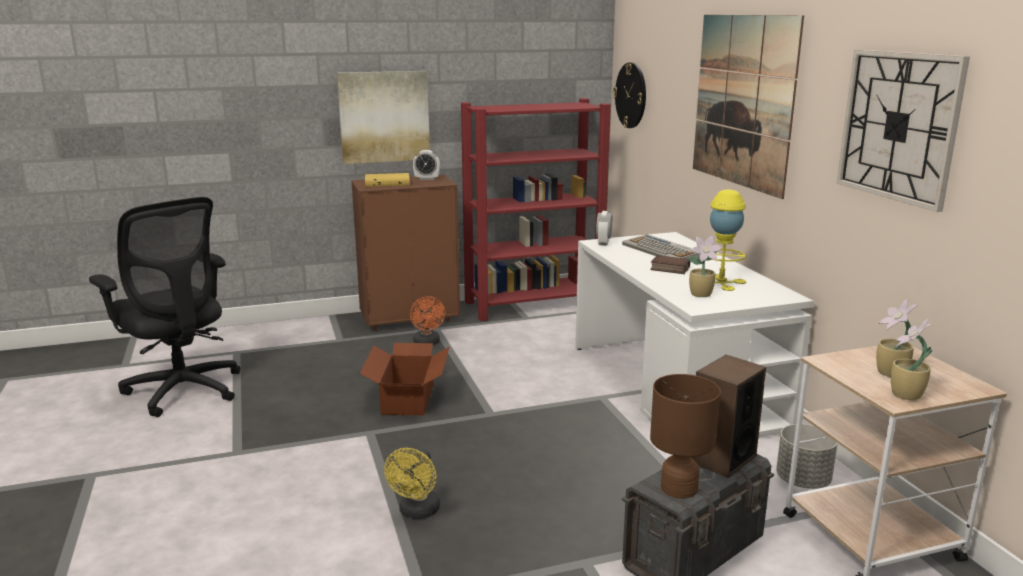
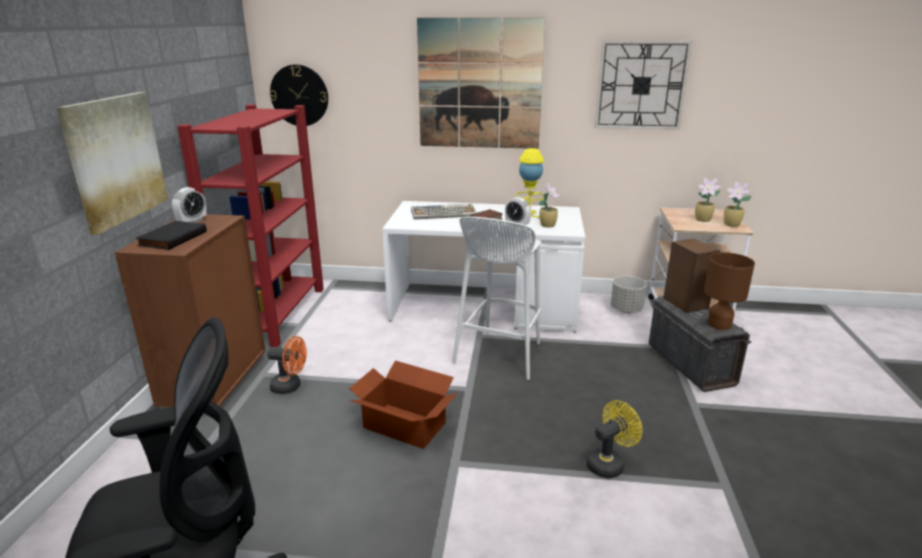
camera: 65 degrees left, 5 degrees up
yellow book [365,173,410,187] -> black book [136,221,207,250]
yellow fan [384,448,440,519] -> yellow fan turned 75 degrees counterclockwise [587,400,642,478]
alarm clock [596,211,612,246] -> alarm clock moved to [505,197,531,228]
none -> white stool [452,216,541,380]

